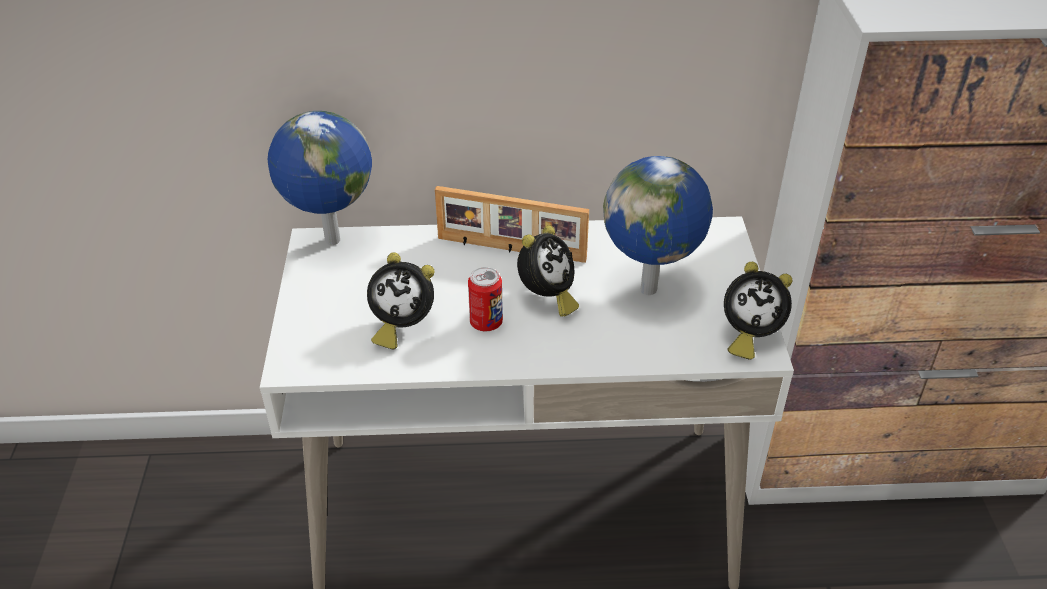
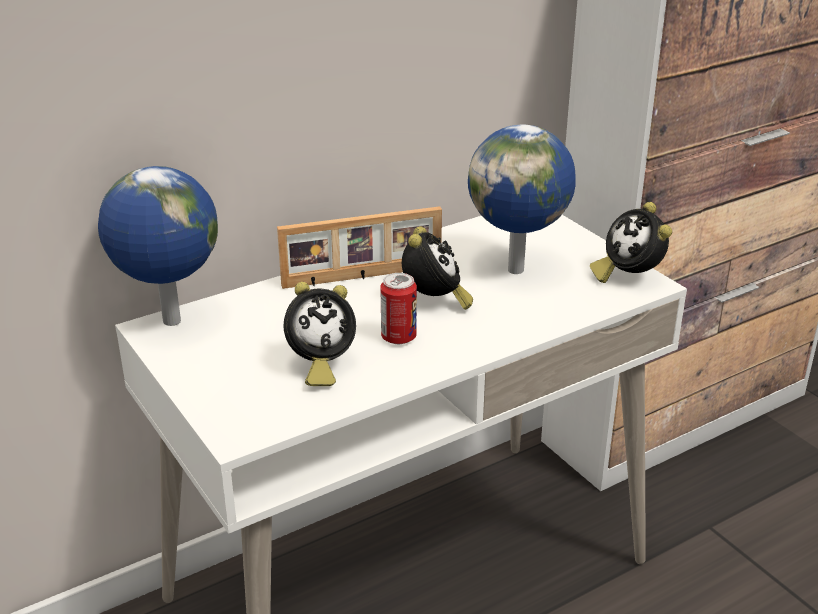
camera: 30 degrees left, 10 degrees down
alarm clock [724,262,792,360] -> alarm clock turned 90 degrees clockwise [590,202,672,283]

